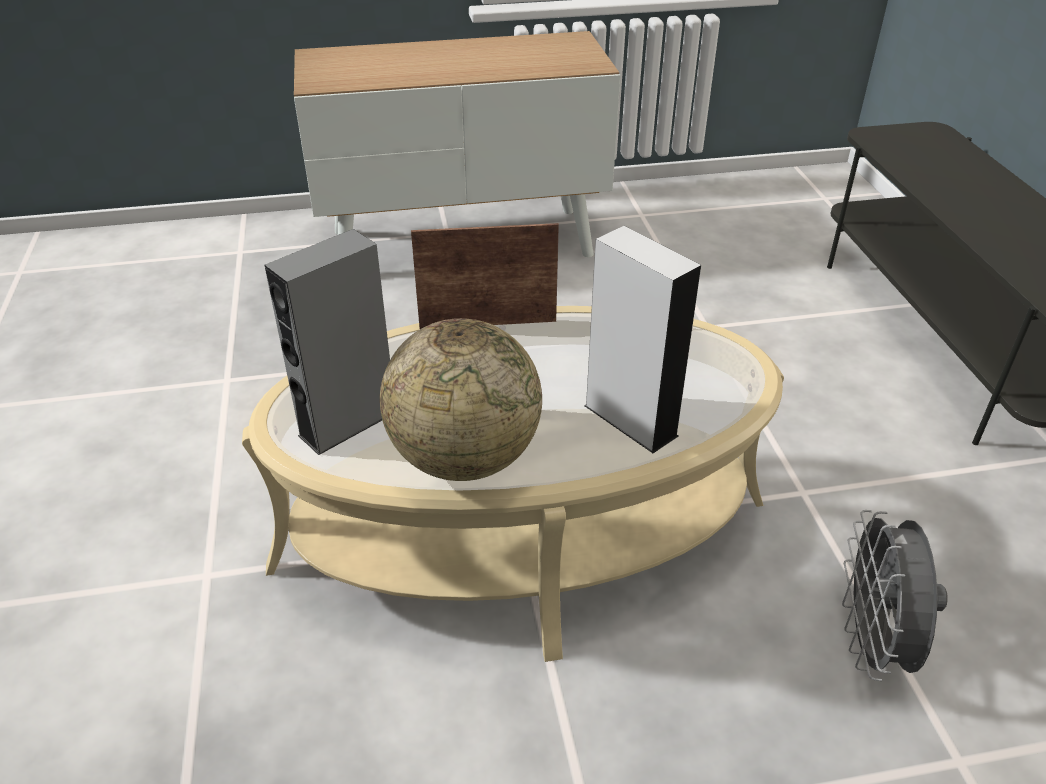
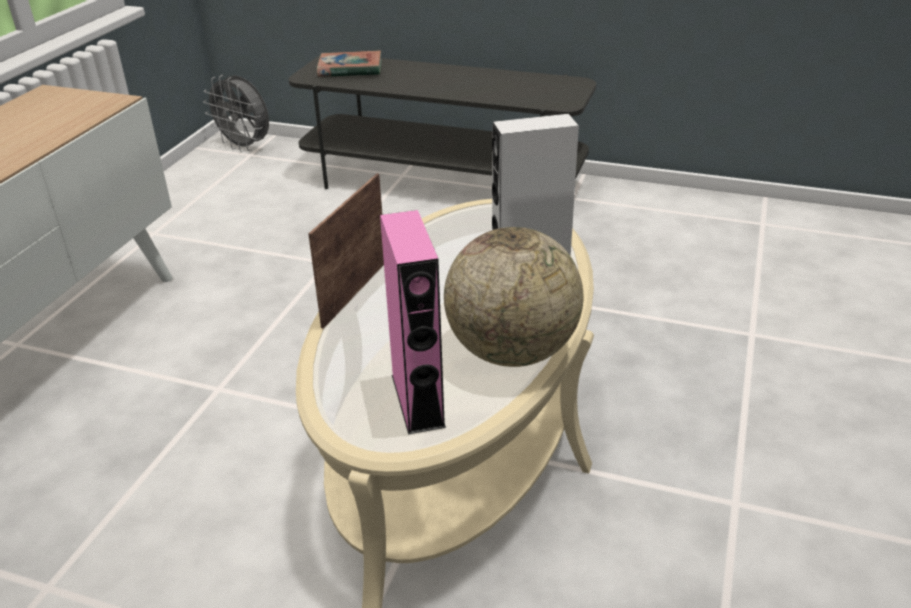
camera: 60 degrees left, 5 degrees down
grey speaker [265,229,390,455] -> pink speaker [380,210,446,434]
grey fan [842,510,948,681] -> grey fan moved to [203,75,269,152]
none -> book [317,50,382,77]

